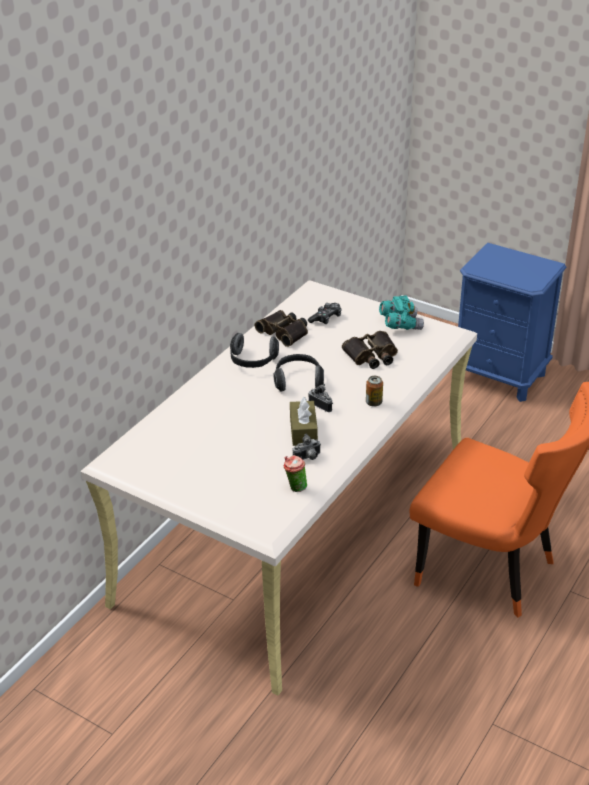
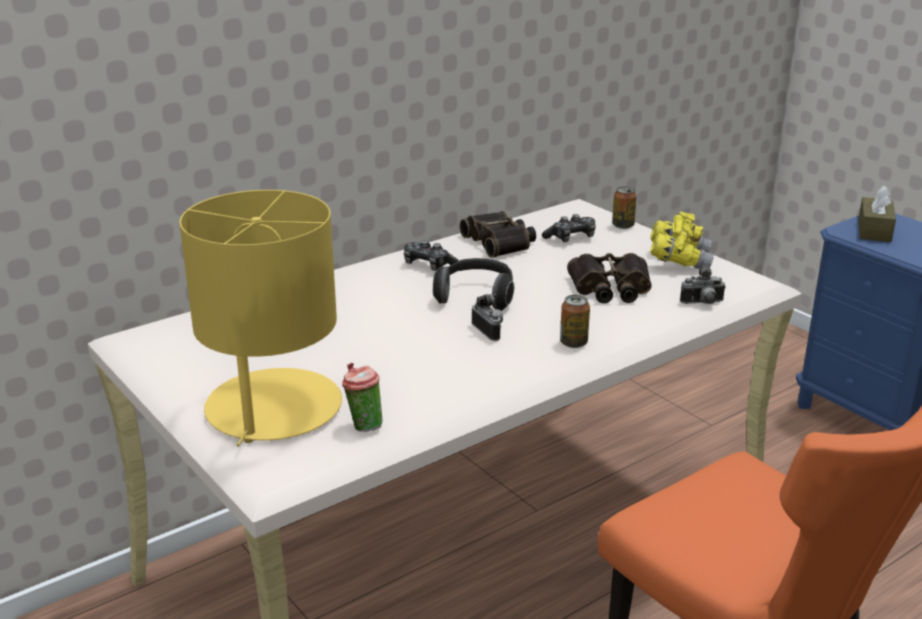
camera: 20 degrees right, 10 degrees down
headphones [230,333,279,368] -> game controller [404,240,459,271]
brown tissue box [290,397,318,446] -> brown tissue box moved to [858,186,896,242]
camera [293,434,321,460] -> camera moved to [680,265,726,304]
turquoise binoculars [379,295,424,330] -> yellow binoculars [650,212,714,269]
none -> yellow table lamp [179,190,342,447]
none -> can [612,186,637,229]

